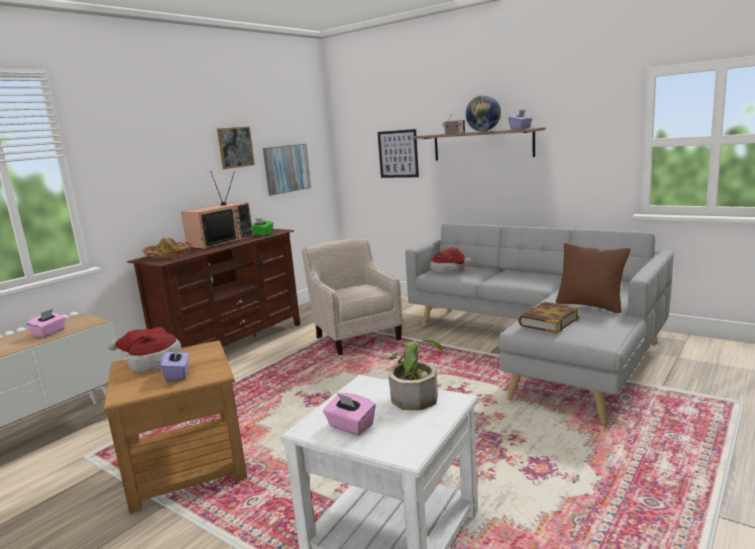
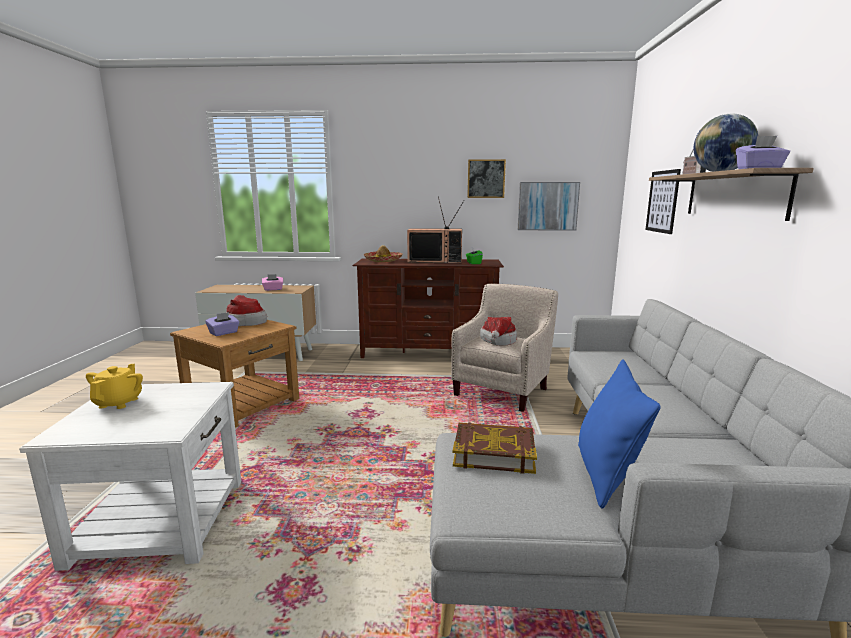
camera: 55 degrees right, 0 degrees up
pink tissue box [323,393,376,435] -> yellow teapot [86,364,143,409]
potted plant [379,339,444,410] -> none
hat [430,247,471,273] -> hat moved to [480,317,517,345]
brown pillow [556,243,631,313] -> blue pillow [578,359,661,509]

